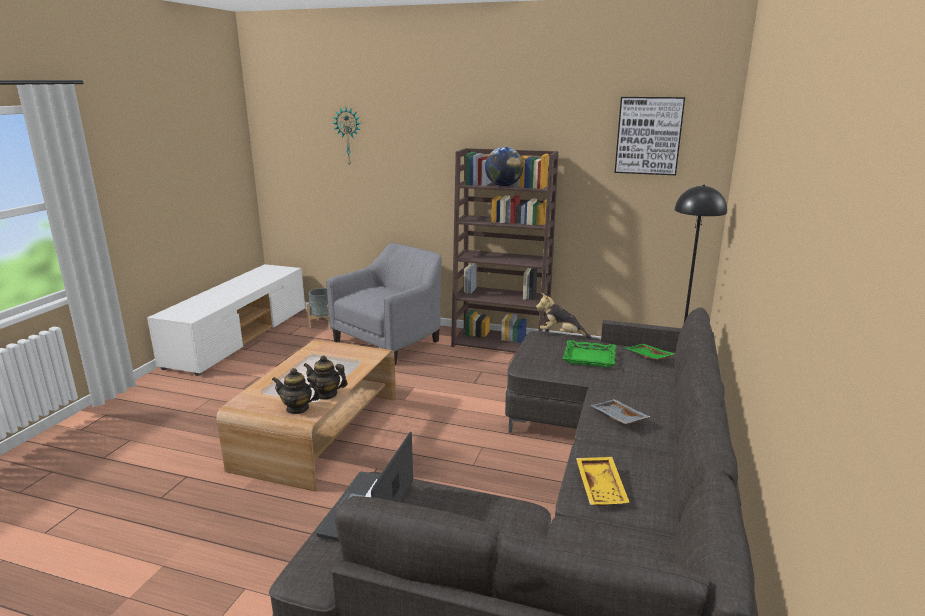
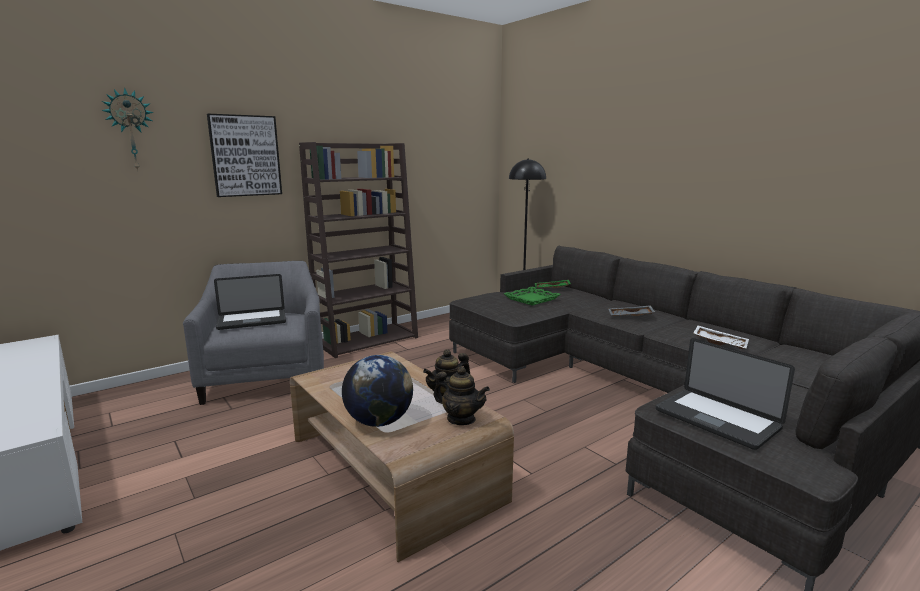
camera: 55 degrees left, 5 degrees down
teapot [272,368,321,414] -> teapot turned 105 degrees counterclockwise [434,366,490,425]
grey planter [306,288,332,330] -> none
globe [485,147,523,186] -> globe moved to [342,355,413,427]
plush toy [536,293,592,339] -> none
yellow tray [576,457,630,506] -> white tray [693,325,749,350]
picture [615,97,685,175] -> picture moved to [207,114,282,197]
none -> laptop [214,274,286,330]

